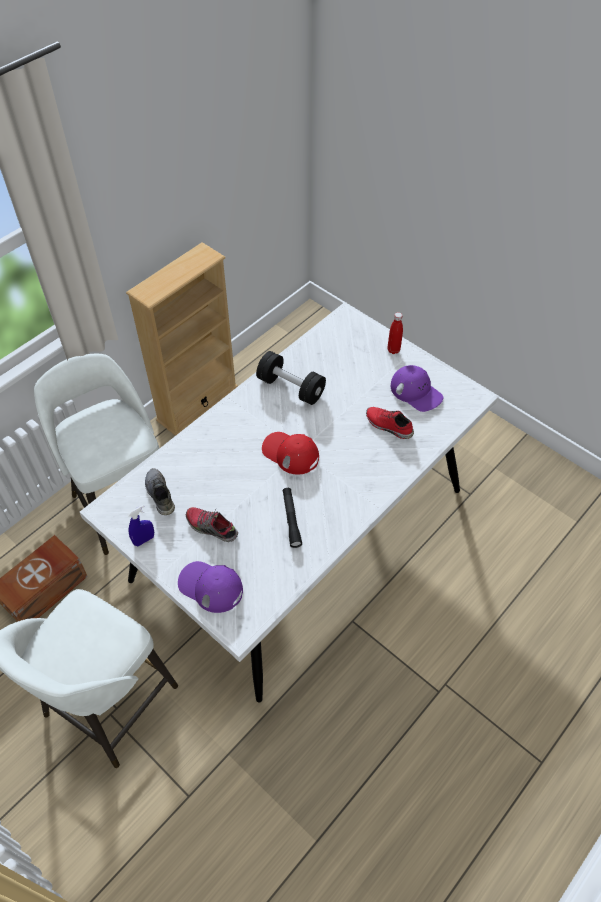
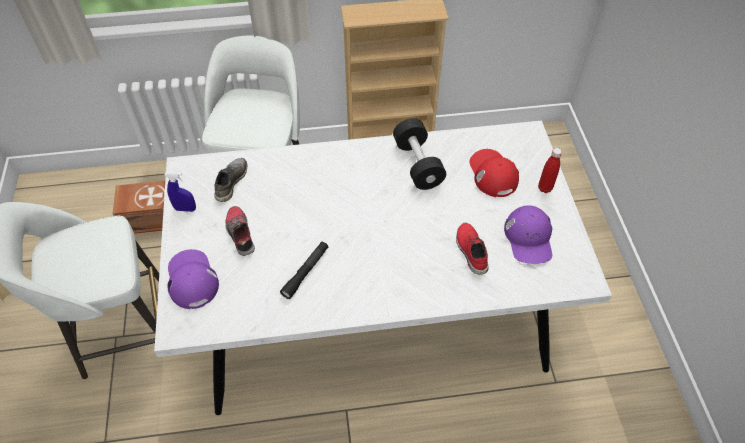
camera: 40 degrees right, 0 degrees up
red cap [262,432,319,474] -> red cap moved to [470,149,519,197]

